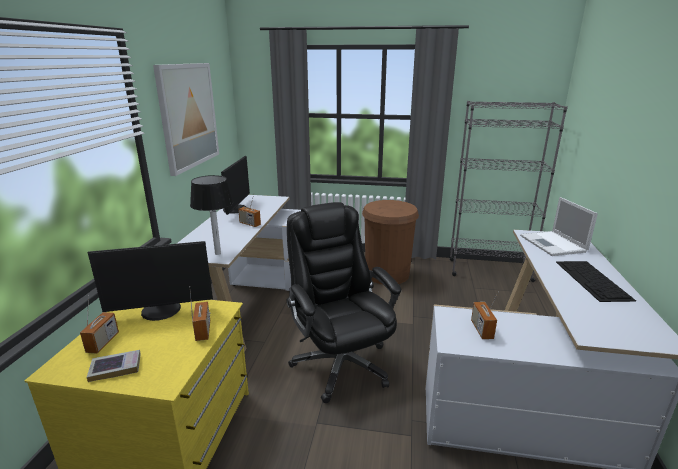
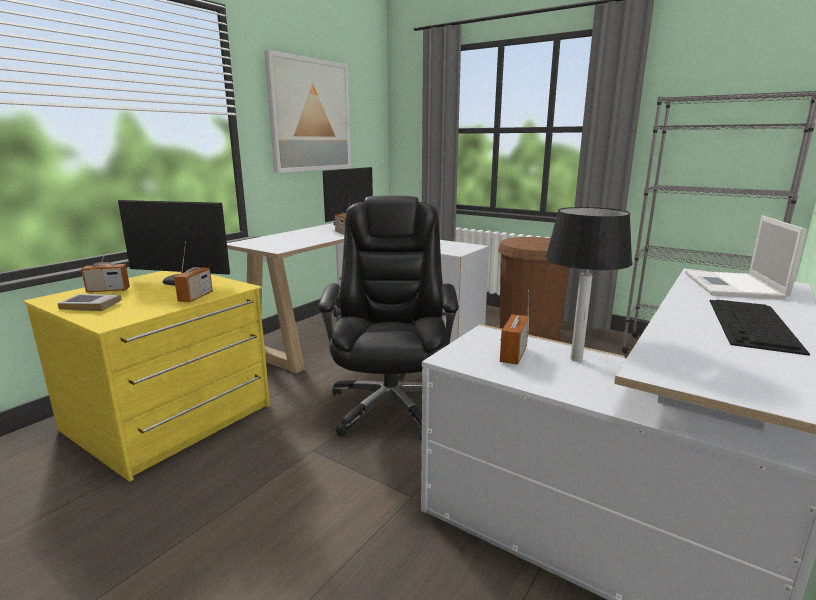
camera: 25 degrees right, 5 degrees down
radio [80,295,119,354] -> radio turned 45 degrees clockwise [81,237,130,293]
table lamp [190,175,233,255] -> table lamp moved to [545,207,632,362]

